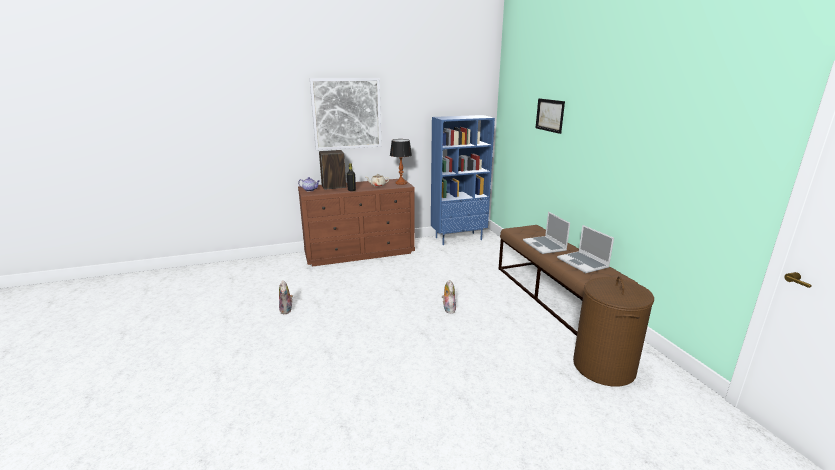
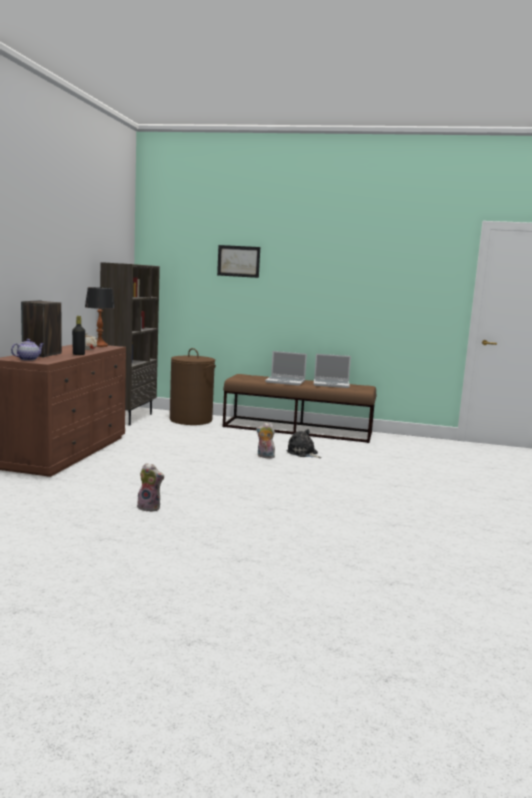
camera: 60 degrees left, 10 degrees down
picture [310,78,382,150] -> none
blue bookcase [431,115,495,245] -> brown bookcase [100,262,160,426]
brown laundry basket [573,276,654,386] -> brown laundry basket moved to [170,348,216,425]
none -> plush toy [286,429,322,458]

